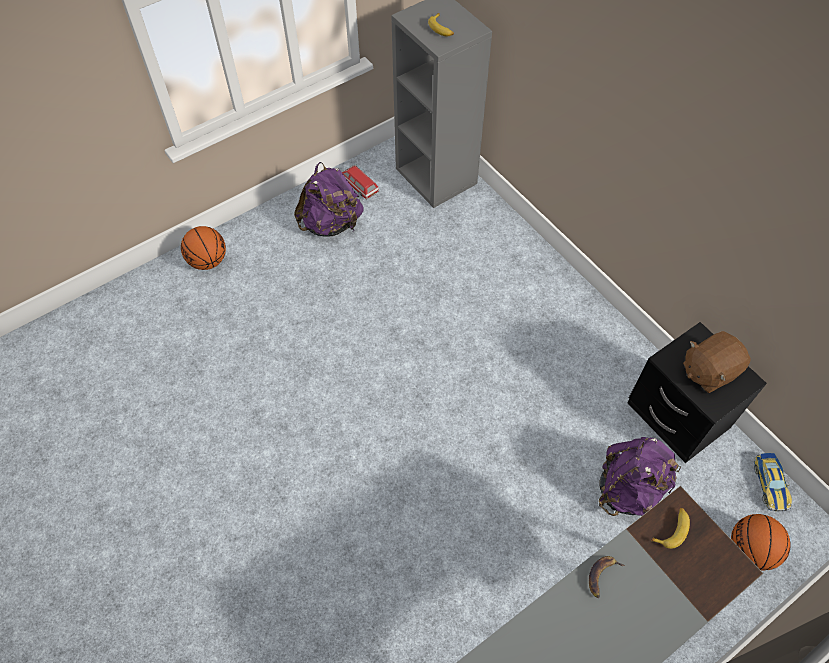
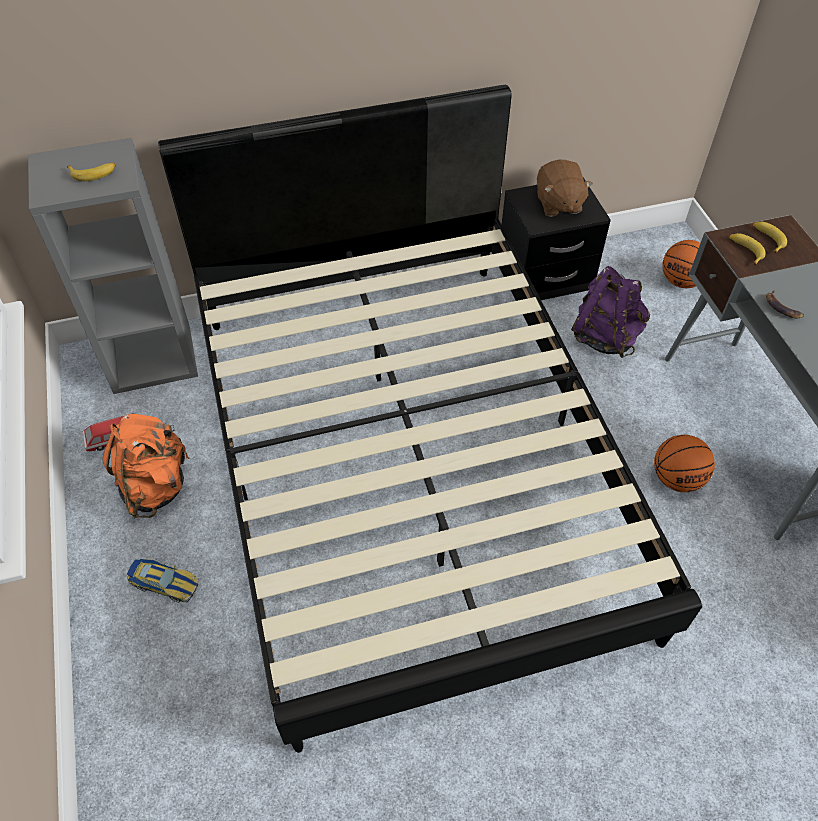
camera: 70 degrees left, 5 degrees down
basketball [181,226,226,270] -> basketball moved to [654,435,715,492]
purple backpack [294,162,363,237] -> orange backpack [103,414,190,518]
toy car [754,453,792,512] -> toy car moved to [127,559,199,602]
none -> black bed [158,84,702,753]
none -> banana [753,222,787,253]

